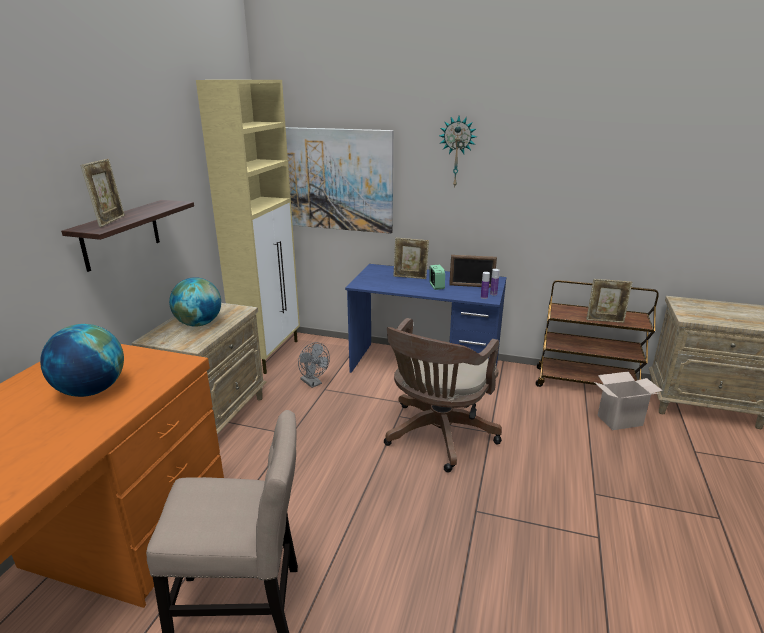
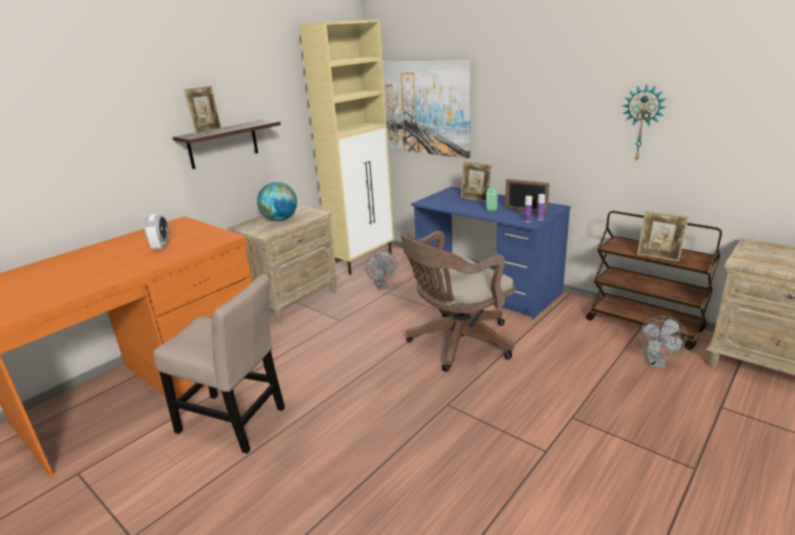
camera: 25 degrees right, 0 degrees up
globe [40,324,124,397] -> alarm clock [144,214,169,250]
wall clock [439,116,477,187] -> wall clock moved to [622,85,667,162]
cardboard box [594,371,663,430] -> grey fan [638,316,686,368]

